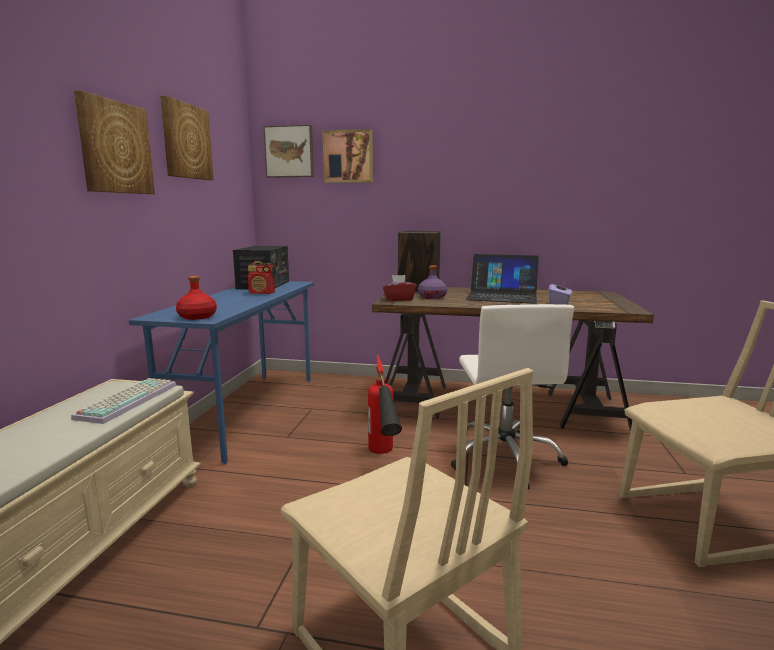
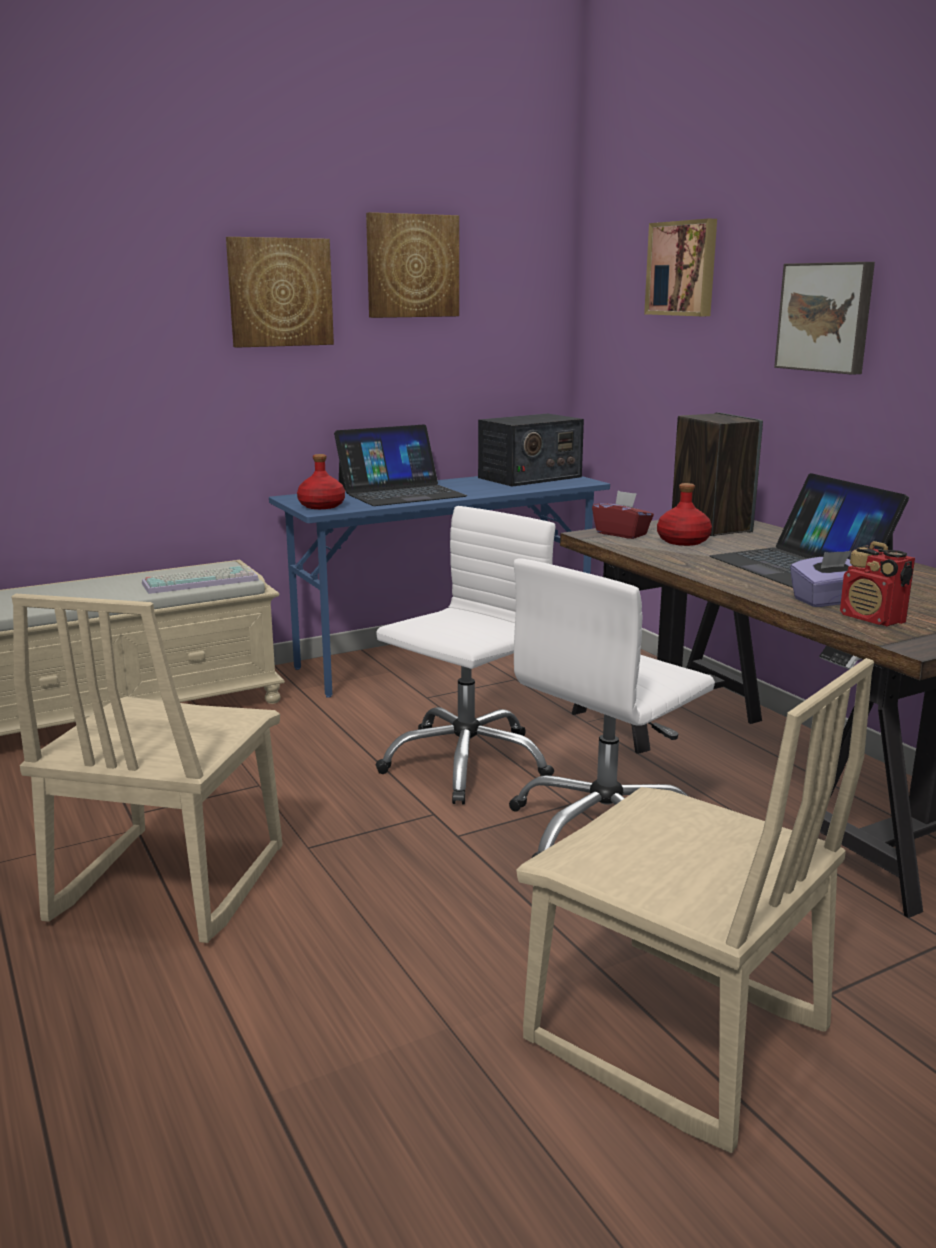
camera: 50 degrees right, 5 degrees up
radio [248,261,275,294] -> radio moved to [840,541,915,626]
picture [264,125,314,178] -> picture moved to [774,262,875,375]
fire extinguisher [368,355,402,454] -> white office chair [376,506,555,804]
purple bottle [418,265,447,299] -> red bottle [657,483,712,546]
none -> laptop [334,425,467,506]

